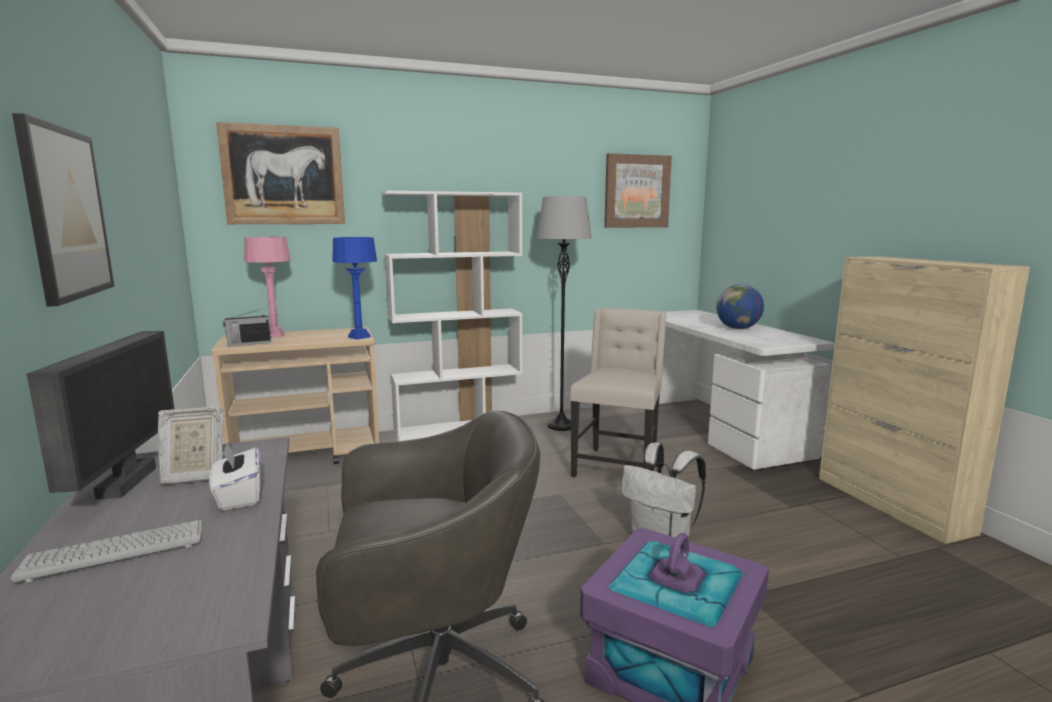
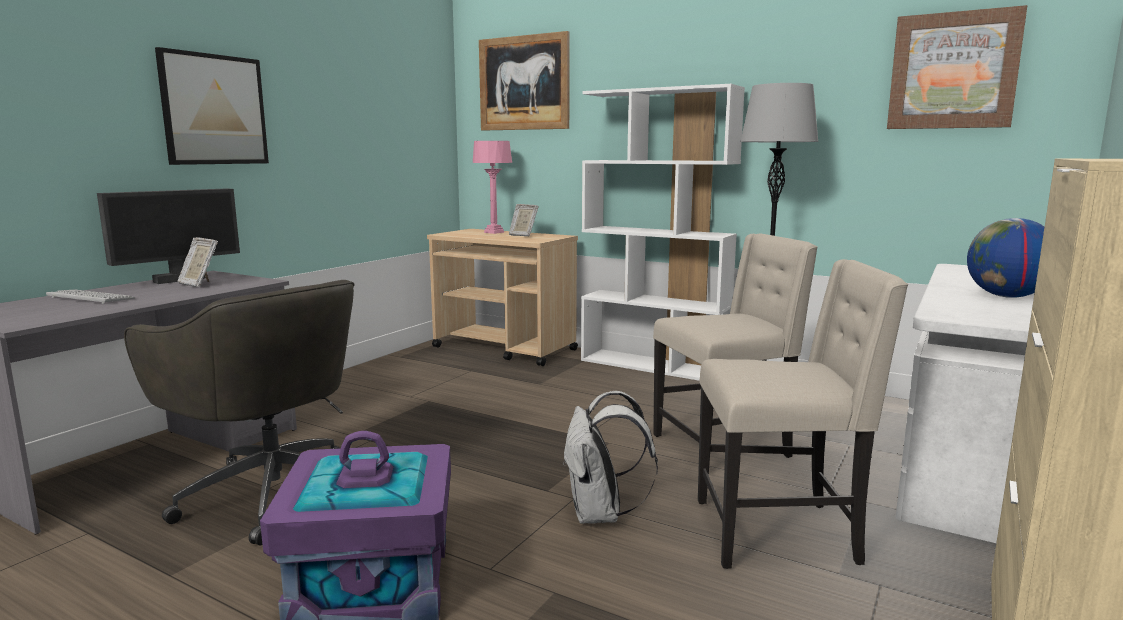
camera: 50 degrees right, 0 degrees up
white tissue box [209,442,261,511] -> none
radio [223,310,271,347] -> none
blue table lamp [332,237,377,340] -> none
none -> picture frame [509,204,538,236]
none -> beige chair [698,259,908,569]

